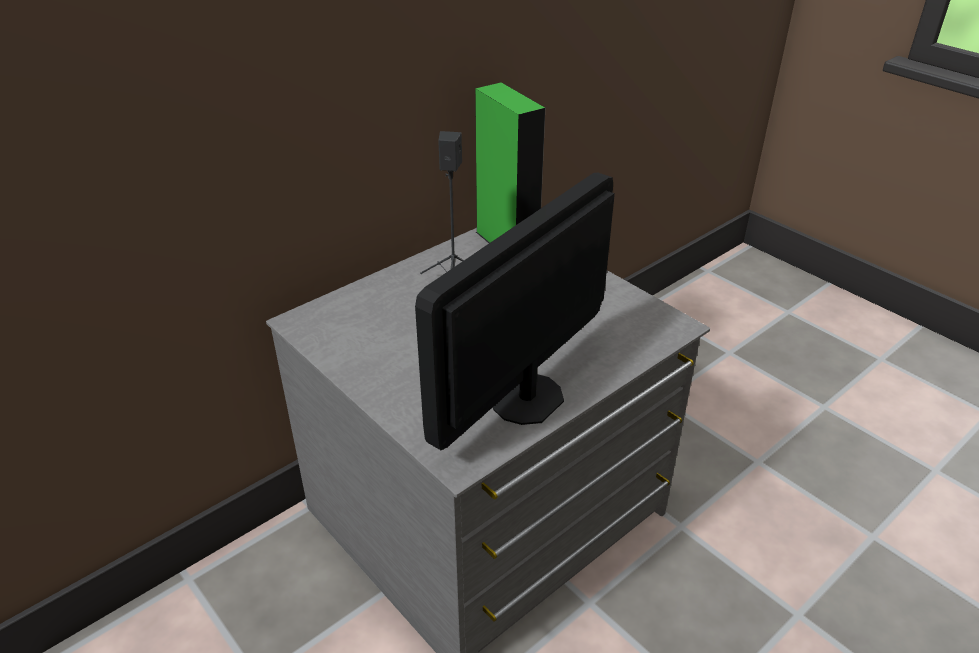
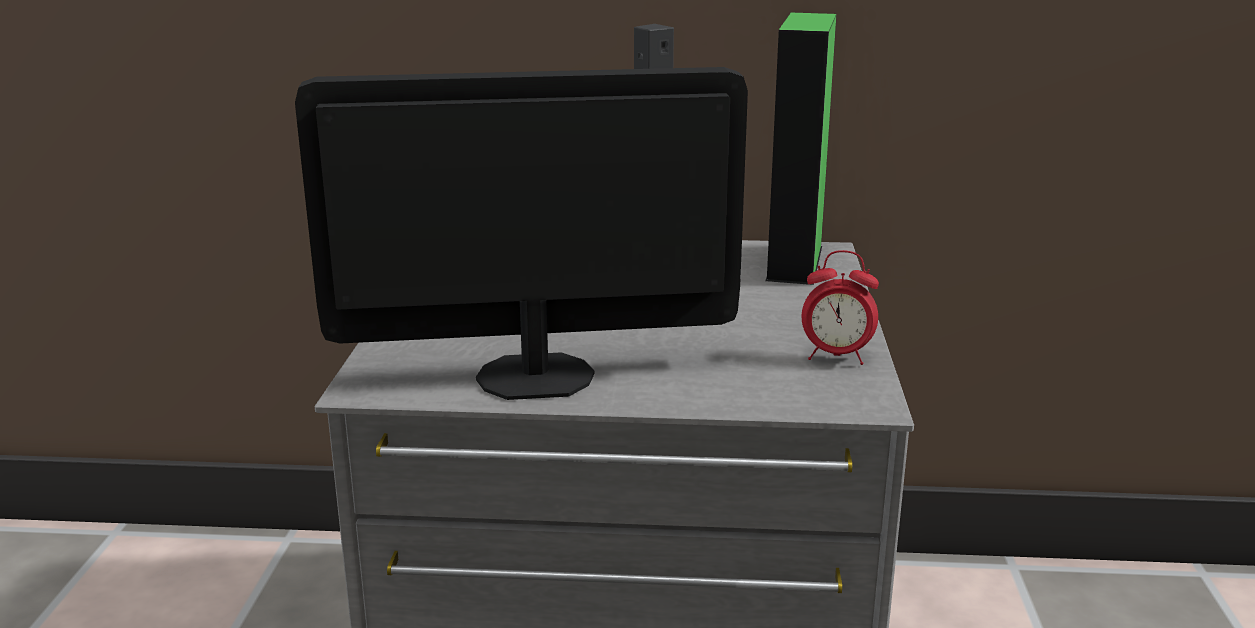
camera: 45 degrees right, 15 degrees down
none -> alarm clock [802,250,879,365]

